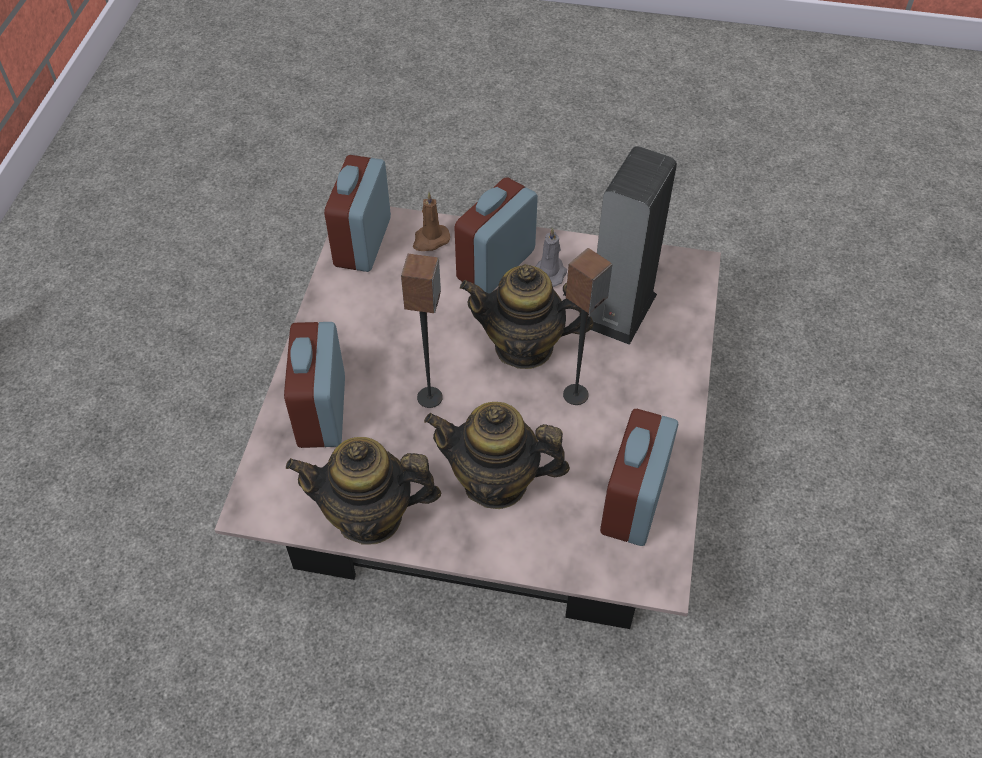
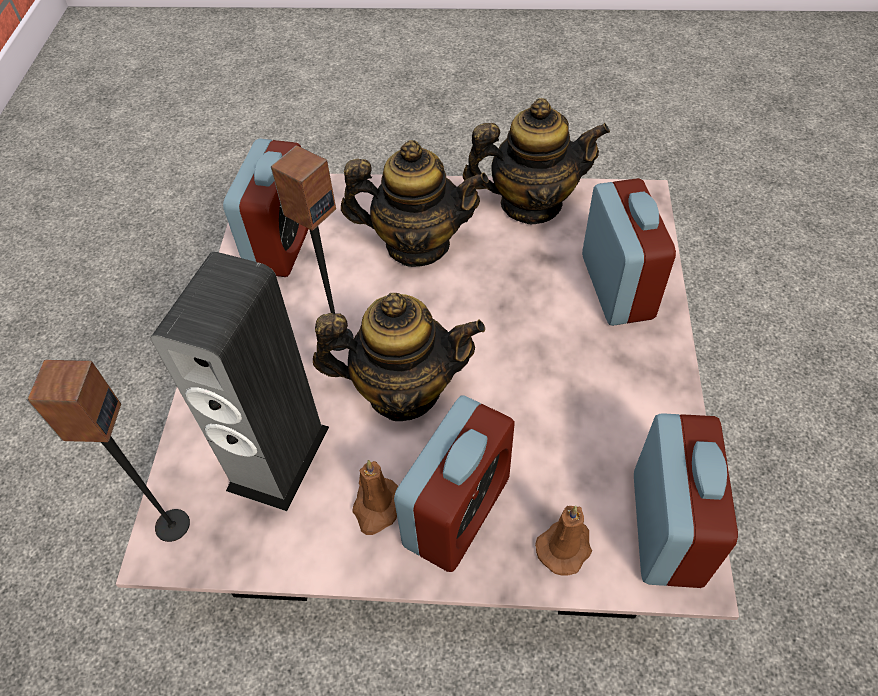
camera: 175 degrees right, 0 degrees up
speaker [401,254,443,408] -> speaker moved to [26,360,190,542]
grey candle [535,227,567,287] -> brown candle [352,460,398,535]

